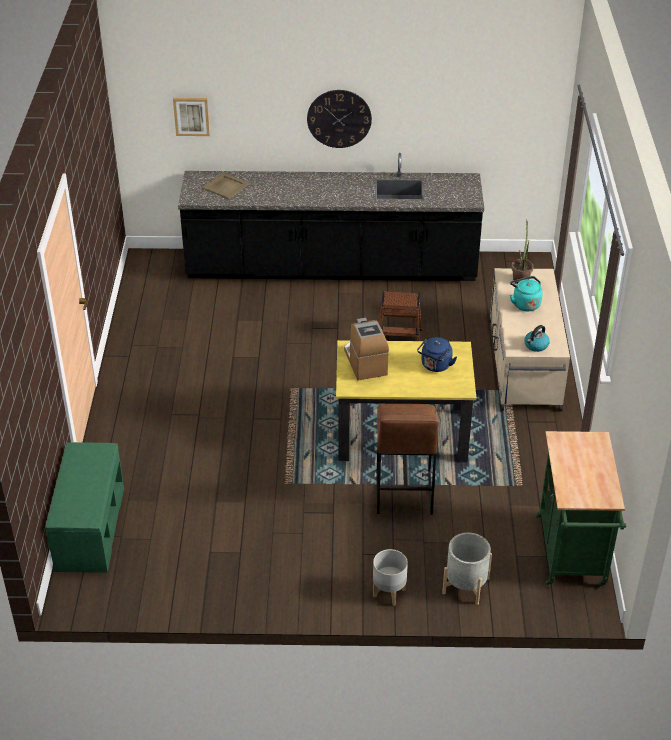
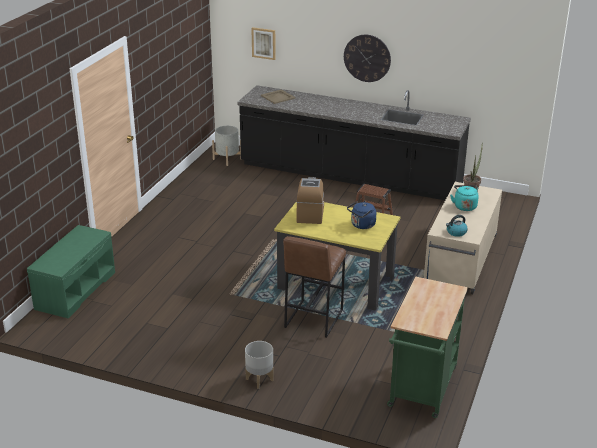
camera: 20 degrees right, 10 degrees down
grey planter [442,532,492,605] -> grey planter moved to [212,126,242,166]

